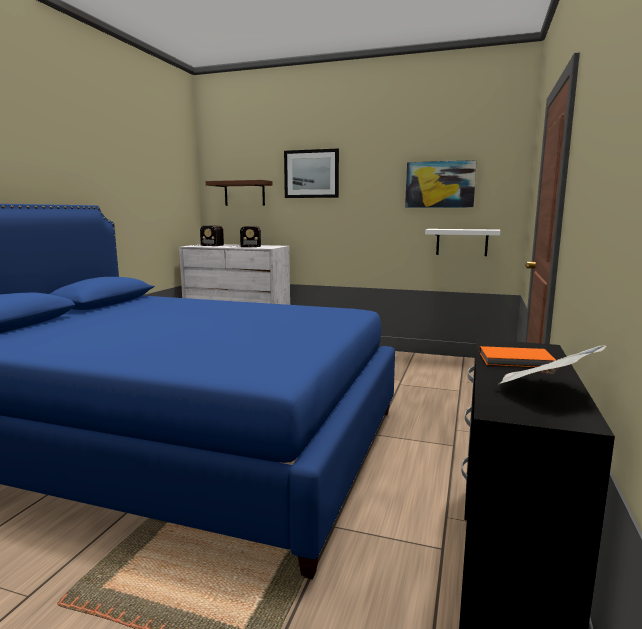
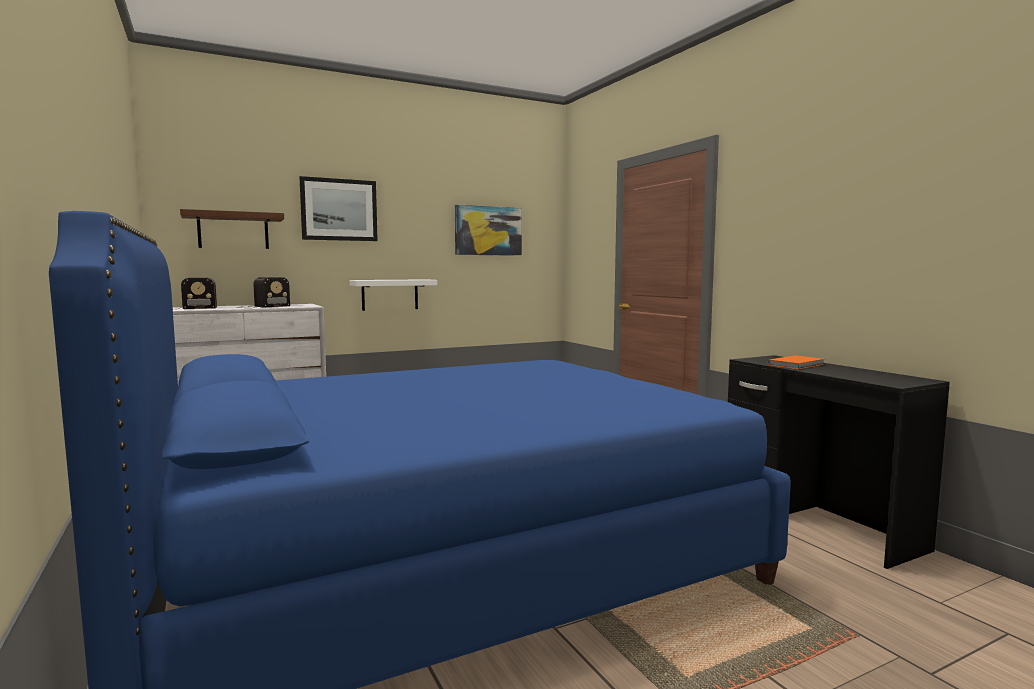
camera: 45 degrees left, 5 degrees down
white shelf [425,229,500,256] -> white shelf moved to [350,279,437,311]
newspaper [499,345,606,384] -> none

